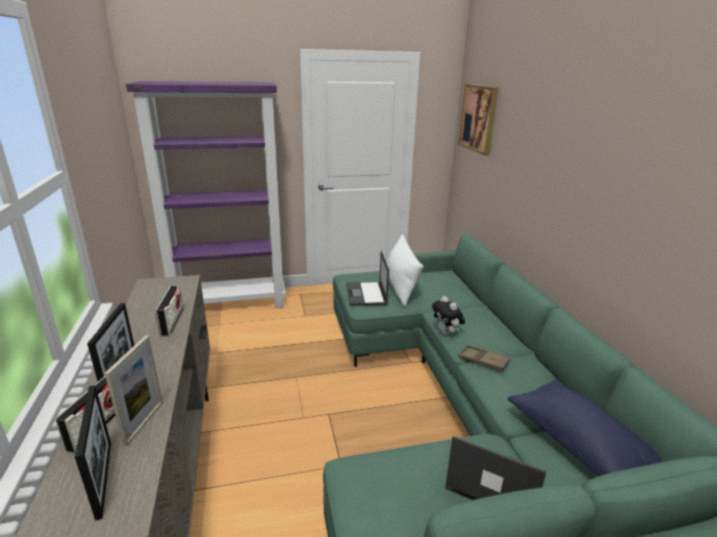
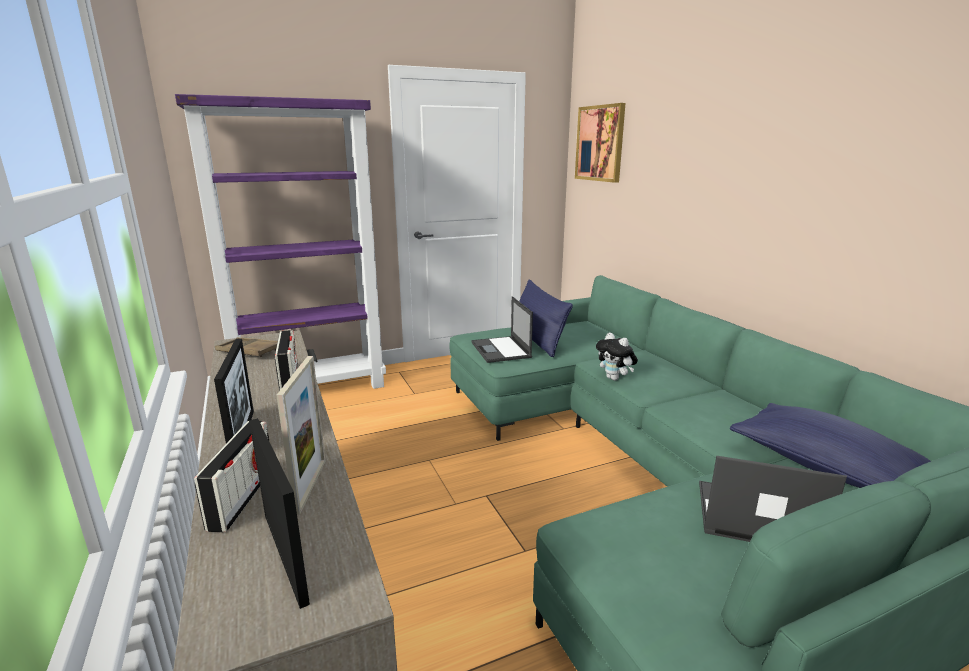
camera: 10 degrees left, 5 degrees down
white pillow [387,234,423,306] -> blue pillow [519,280,573,357]
brown tray [458,345,511,371] -> brown tray moved to [215,337,278,357]

